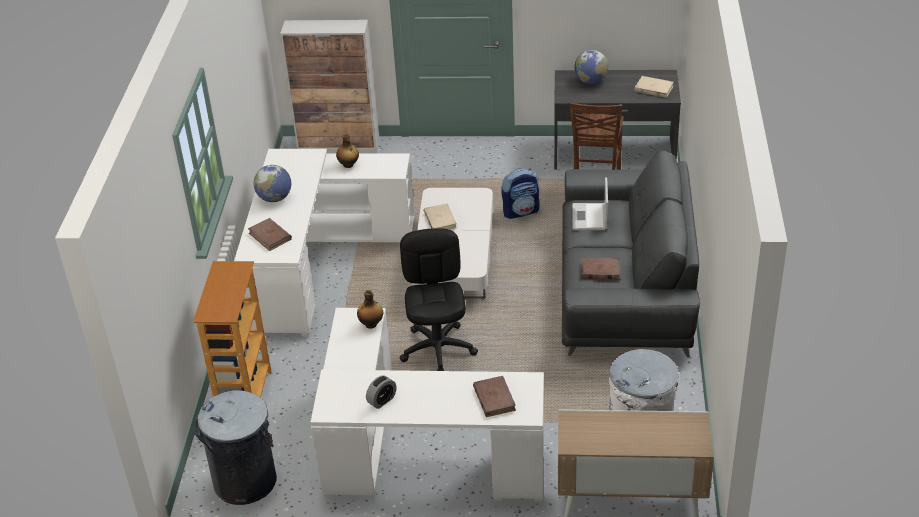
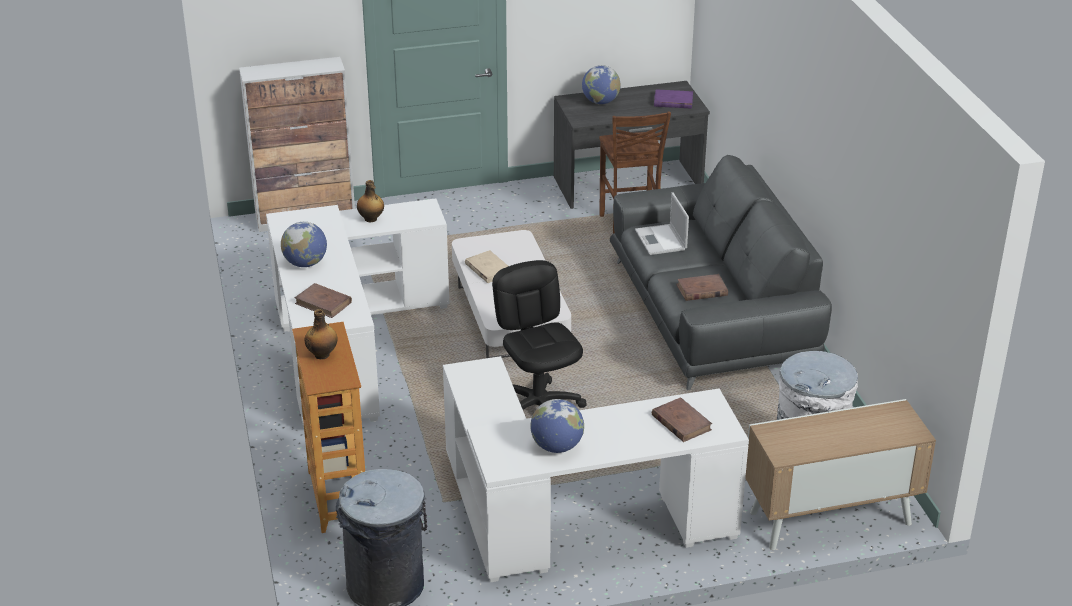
camera: 20 degrees left, 5 degrees down
bottle [357,290,383,329] -> bottle moved to [305,309,337,359]
alarm clock [366,375,396,409] -> globe [530,399,584,453]
backpack [501,168,540,219] -> none
beige book [634,76,674,98] -> purple book [654,89,693,109]

